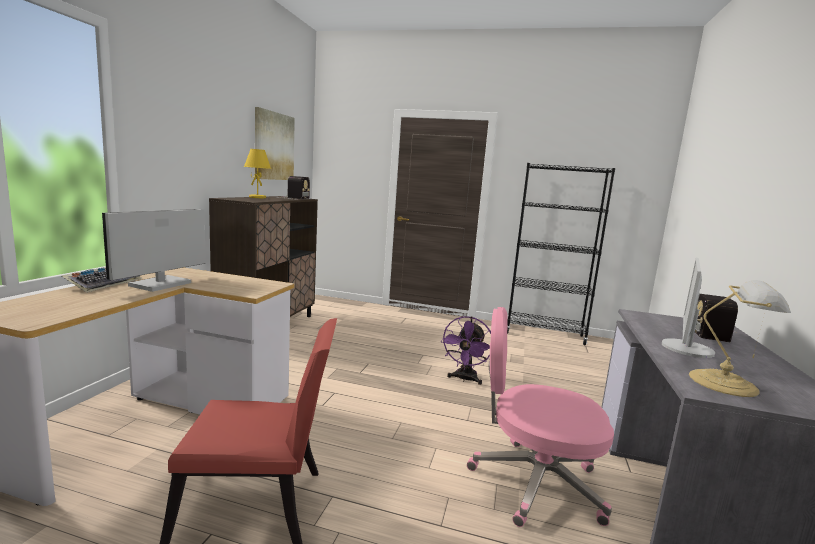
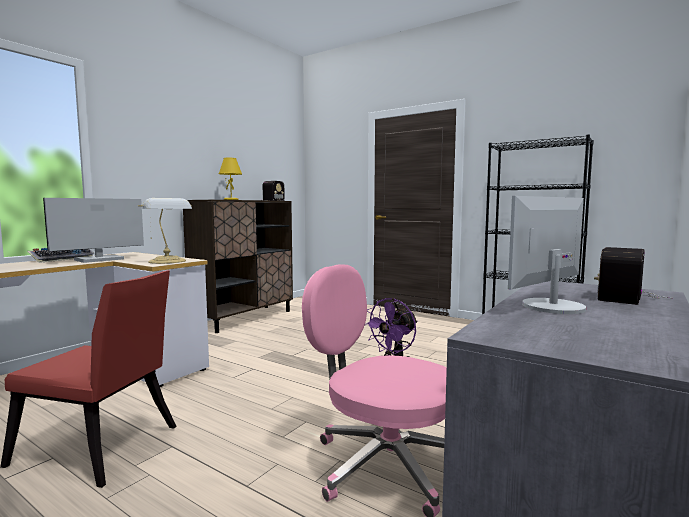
camera: 20 degrees right, 5 degrees down
picture [255,107,295,180] -> none
table lamp [689,280,791,397] -> table lamp moved to [138,198,192,264]

